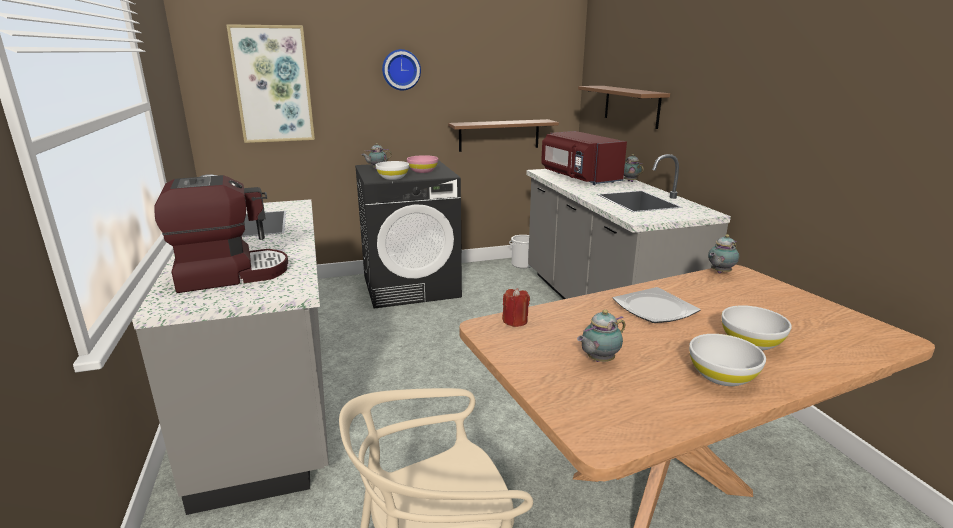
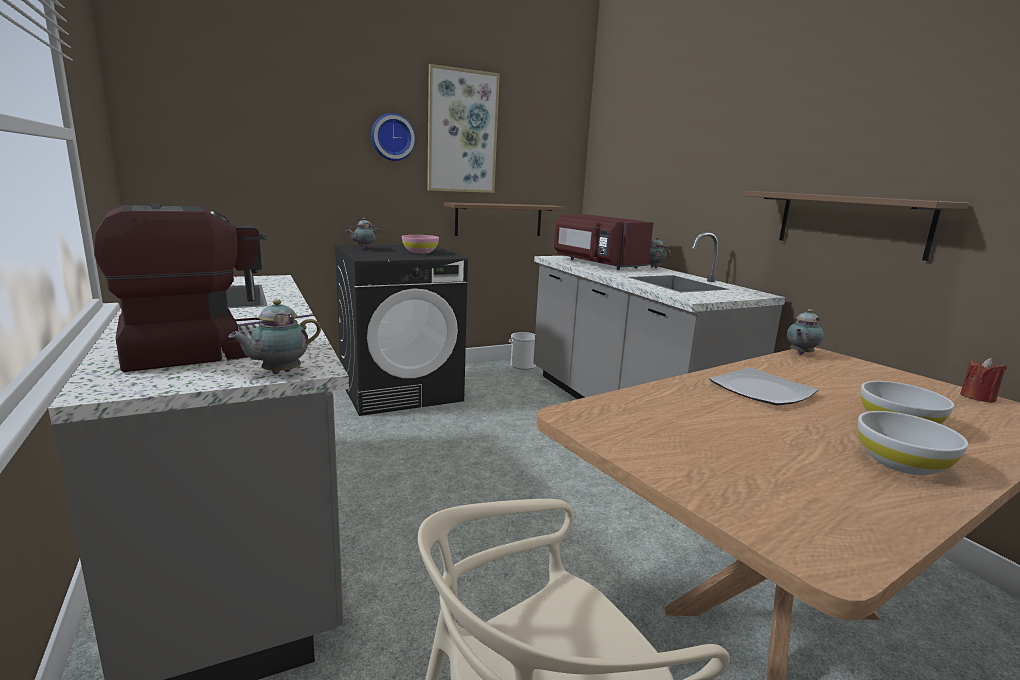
camera: 10 degrees left, 5 degrees down
picture [226,24,315,143] -> picture moved to [427,64,500,193]
white bowl [376,161,409,180] -> none
red candle [502,288,530,327] -> red candle moved to [960,358,1007,403]
teapot [577,310,625,362] -> teapot moved to [228,299,321,374]
brown shelf [578,86,670,129] -> brown shelf moved to [744,191,969,261]

